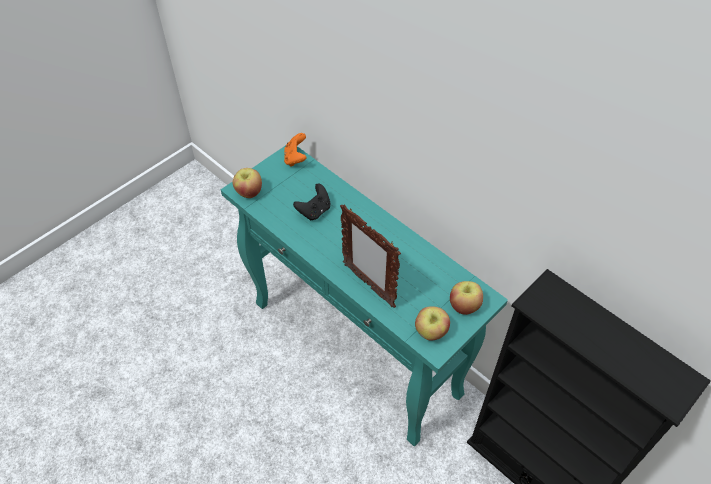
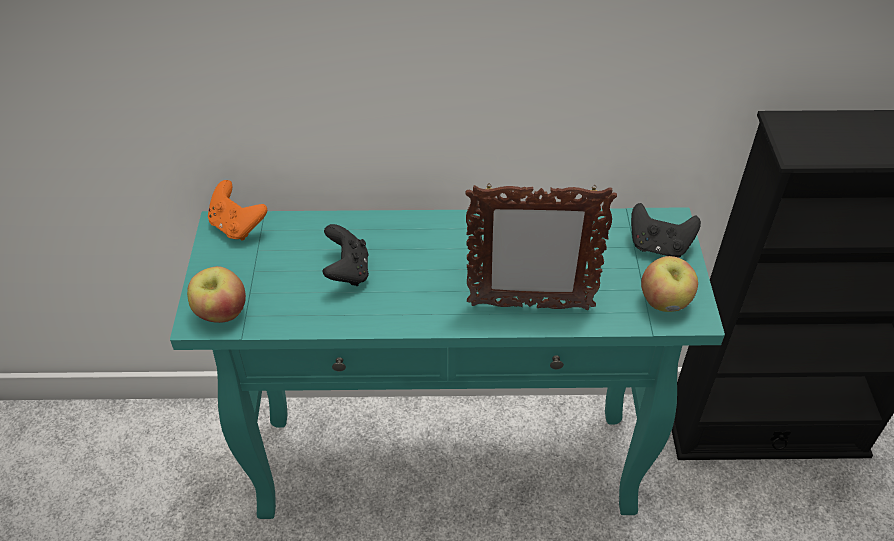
camera: 45 degrees left, 5 degrees down
apple [450,281,483,315] -> black game controller [631,203,701,258]

